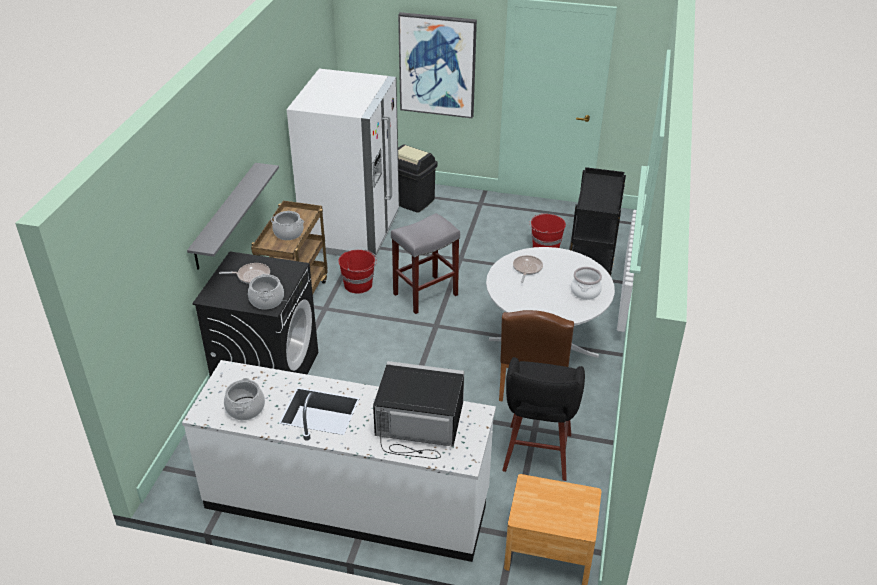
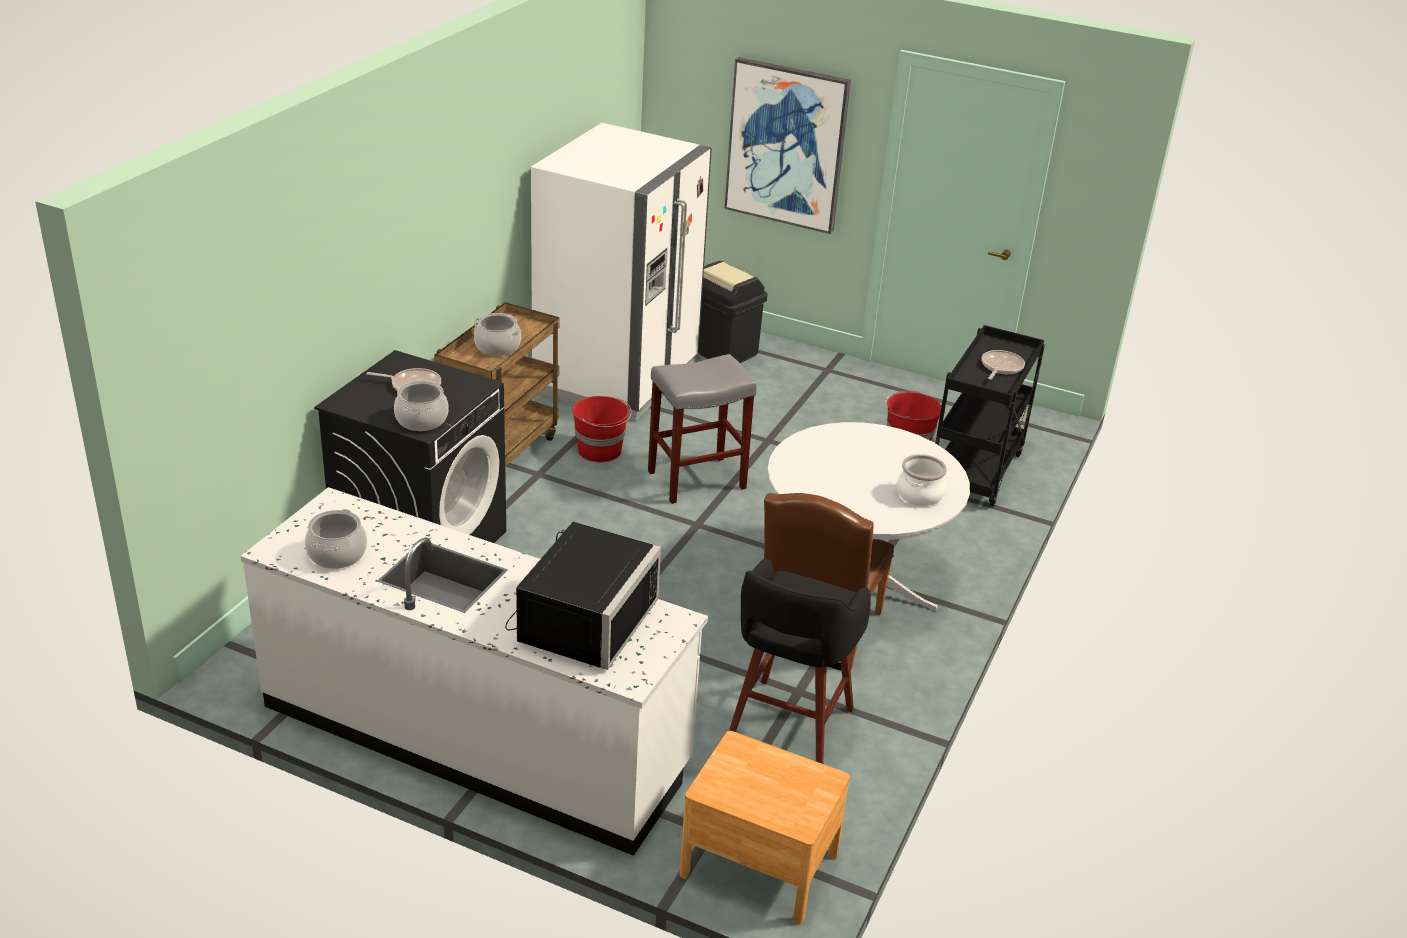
camera: 10 degrees right, 5 degrees down
grey shelf [187,163,279,270] -> none
black microwave [373,361,464,459] -> black microwave turned 90 degrees clockwise [505,522,661,670]
frying pan [513,255,543,283] -> frying pan moved to [981,350,1025,380]

